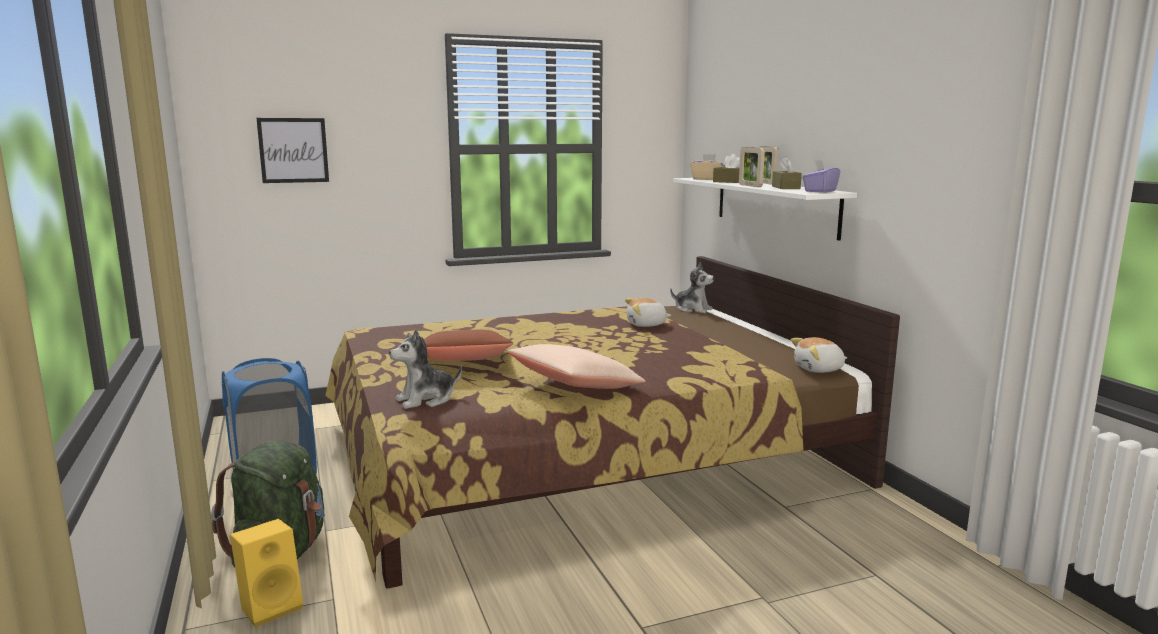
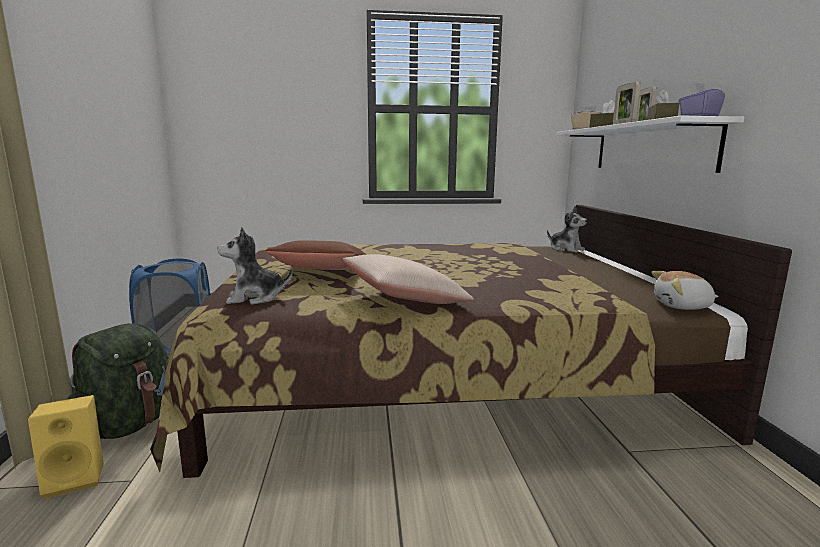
camera: 15 degrees right, 0 degrees up
picture [257,118,329,183] -> none
plush toy [625,298,671,327] -> none

